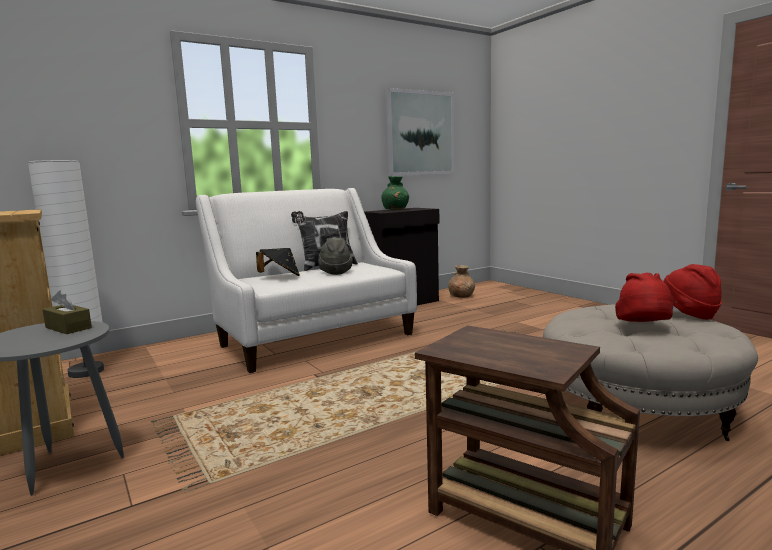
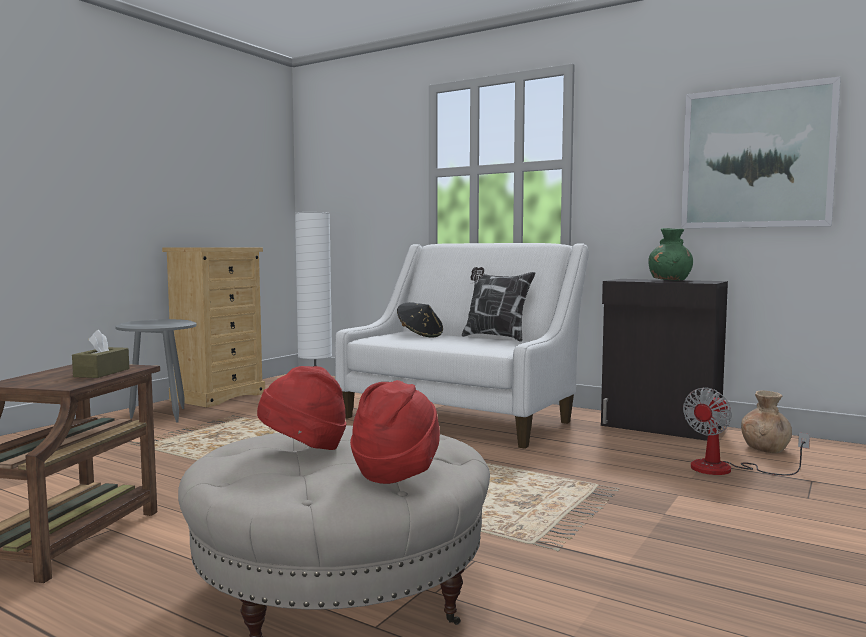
camera: 65 degrees right, 5 degrees down
brown tissue box [42,290,92,334] -> brown tissue box moved to [72,330,129,378]
grey hat [318,237,352,275] -> none
none -> fan [683,387,810,476]

